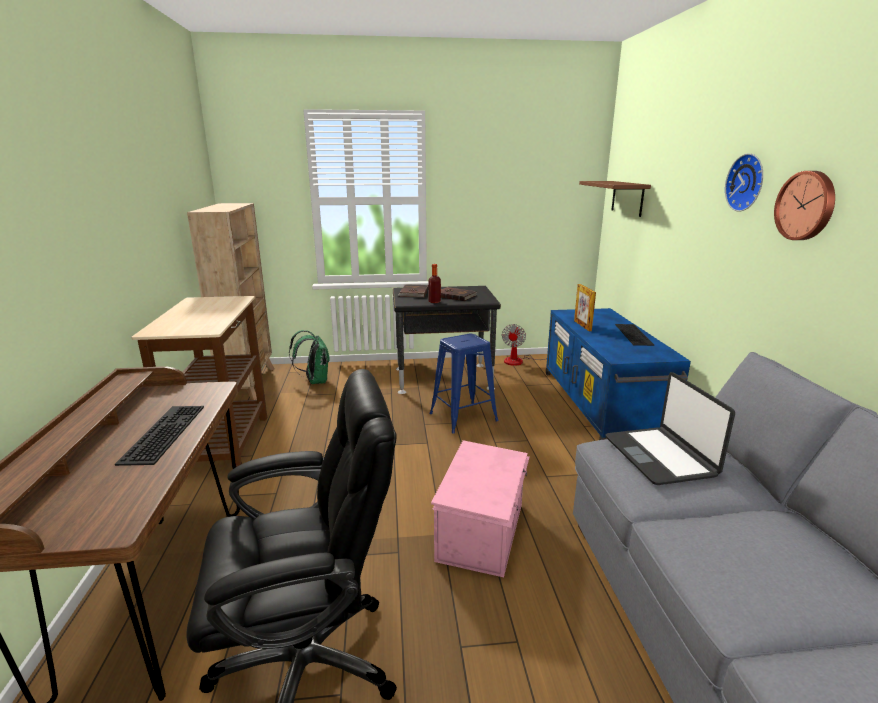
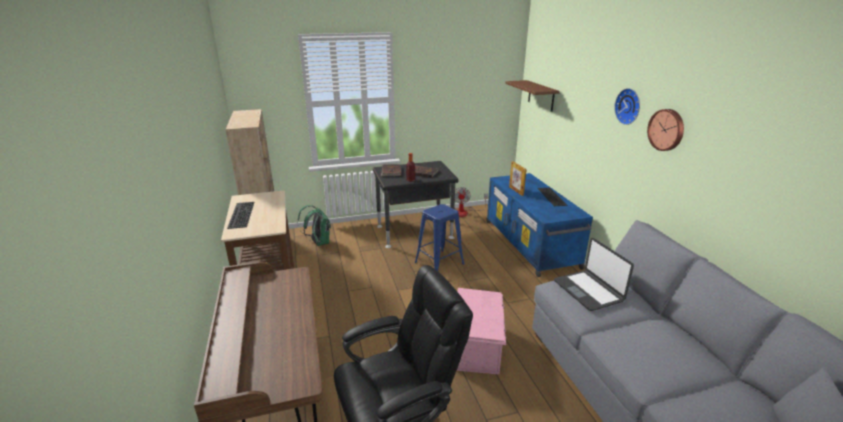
camera: 10 degrees left, 5 degrees up
keyboard [115,406,204,466] -> keyboard moved to [227,202,254,229]

